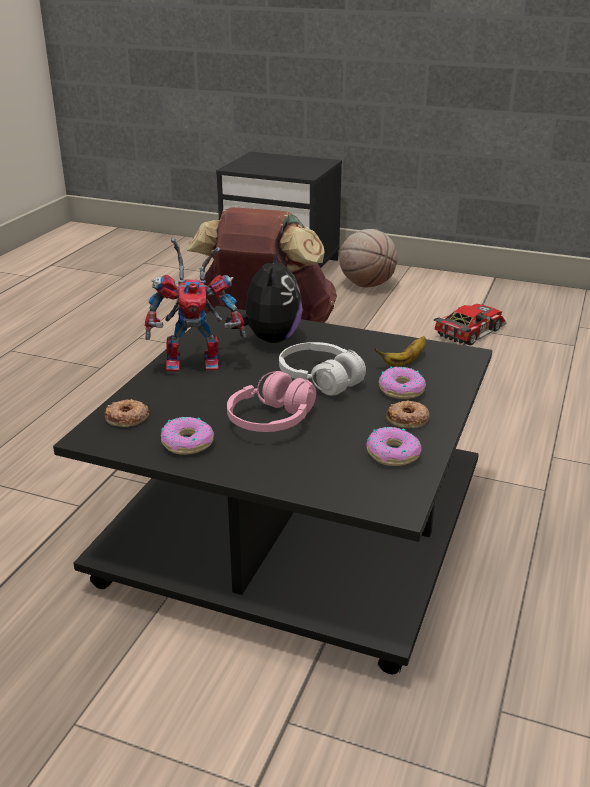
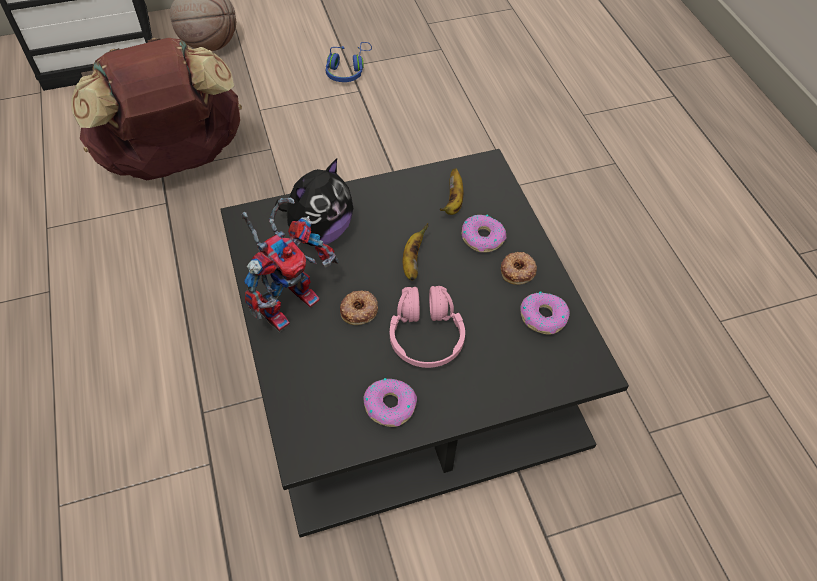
camera: 40 degrees left, 25 degrees up
donut [105,399,149,427] -> donut moved to [340,290,378,325]
plush toy [225,250,303,343] -> plush toy turned 75 degrees clockwise [275,158,353,246]
white headphones [279,342,366,395] -> banana [403,224,428,281]
toy car [434,304,507,346] -> blue headphones [325,42,372,82]

